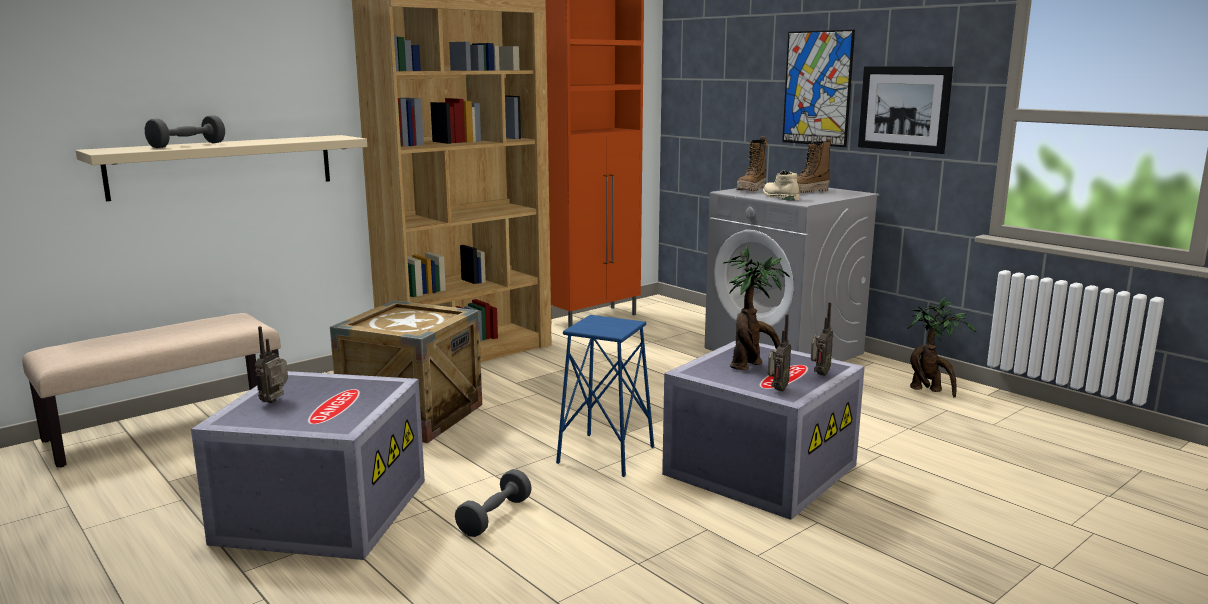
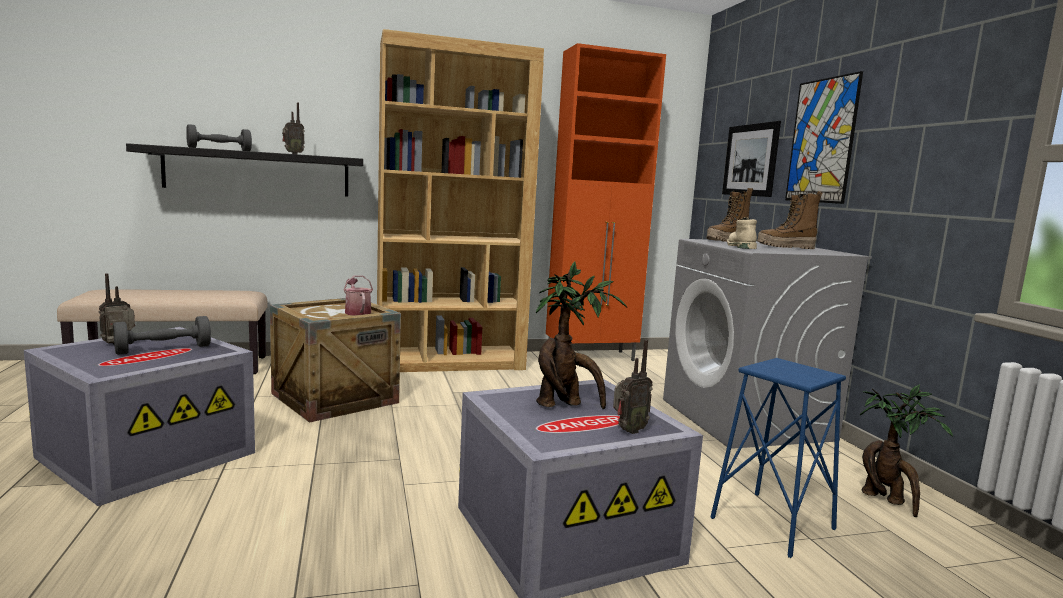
camera: 25 degrees right, 5 degrees down
beige shelf [76,135,367,201] -> black shelf [126,143,363,197]
grey dumbbell [455,469,532,537] -> grey dumbbell moved to [113,316,211,355]
blue stool [556,315,654,477] -> blue stool moved to [711,358,846,558]
radio [768,314,791,391] -> radio moved to [282,102,305,154]
picture [858,66,953,154] -> picture moved to [722,121,781,197]
none -> watering can [344,275,373,316]

